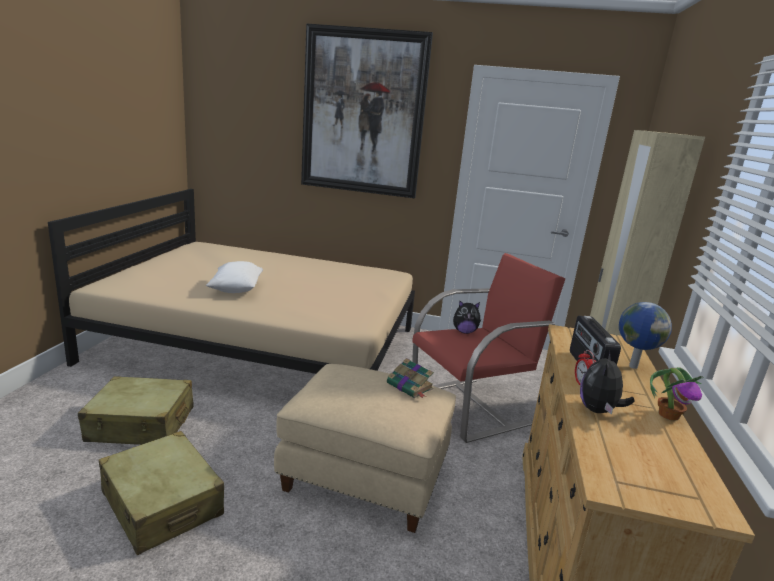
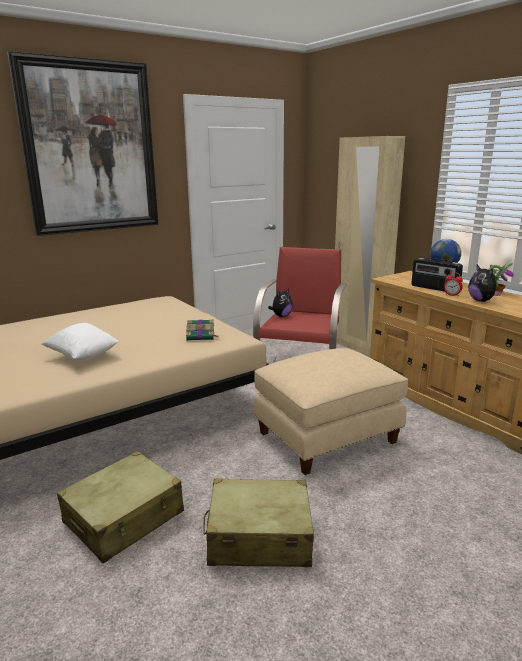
camera: 45 degrees left, 0 degrees up
book [387,358,434,398] -> book moved to [186,319,218,340]

